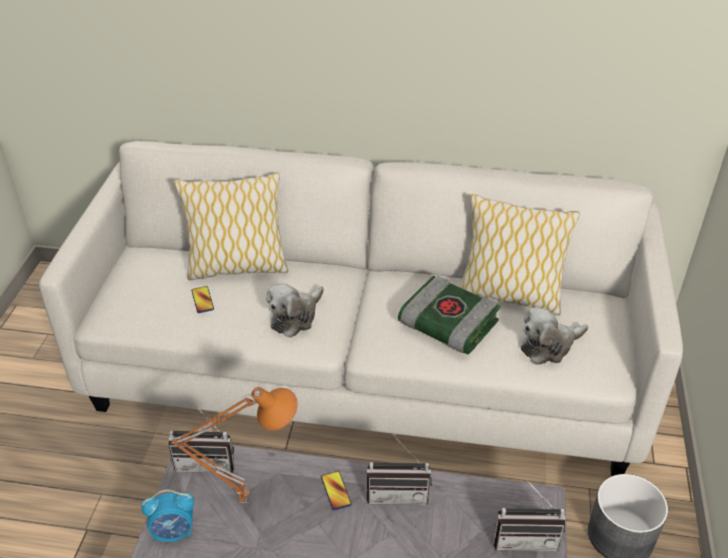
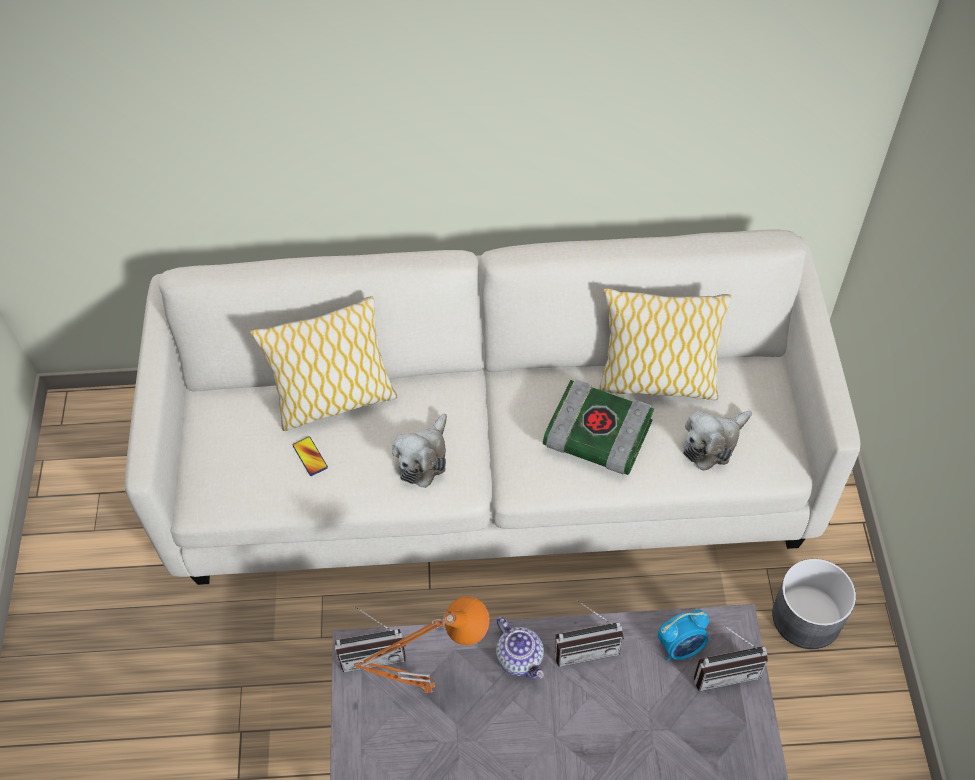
camera: 10 degrees left, 15 degrees up
alarm clock [141,490,194,542] -> alarm clock moved to [658,610,709,661]
phone [321,471,351,510] -> teapot [496,617,544,679]

